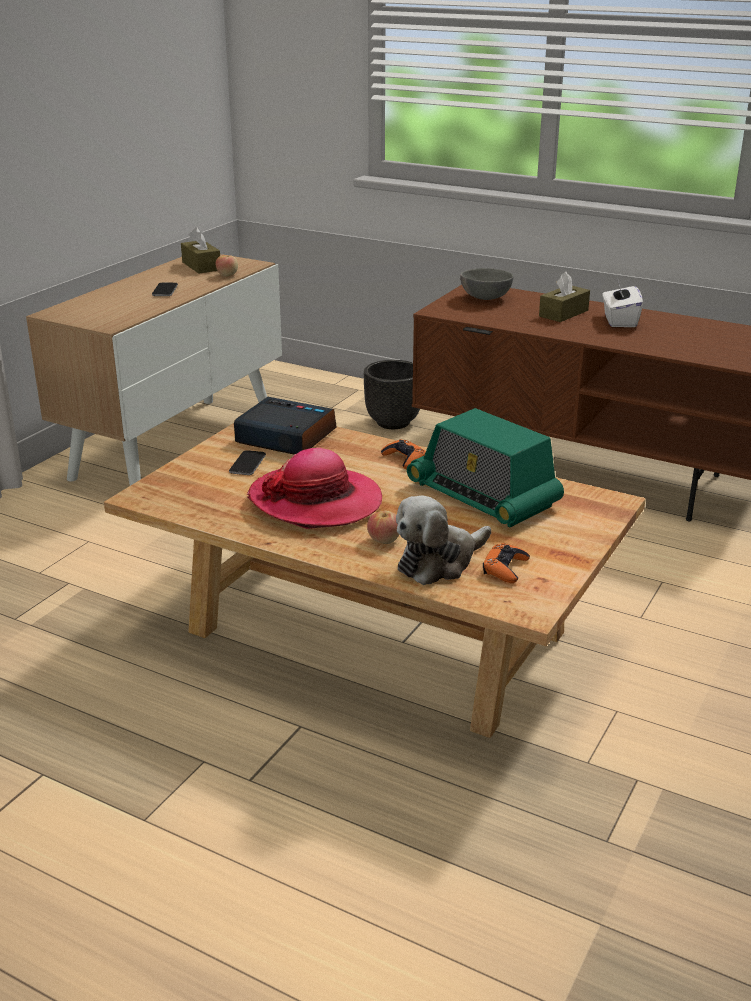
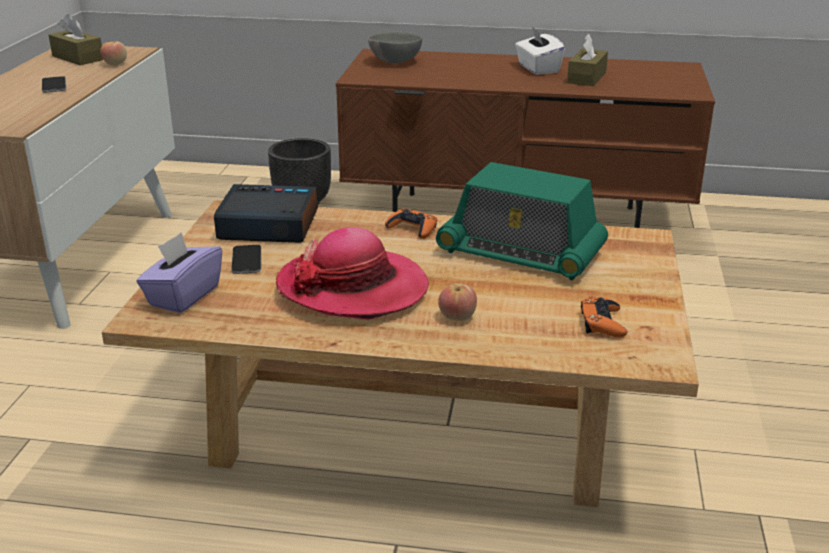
camera: 20 degrees left, 0 degrees up
plush toy [396,496,491,585] -> none
brown tissue box [539,272,590,322] -> brown tissue box moved to [567,34,608,86]
none -> purple tissue box [137,232,222,313]

